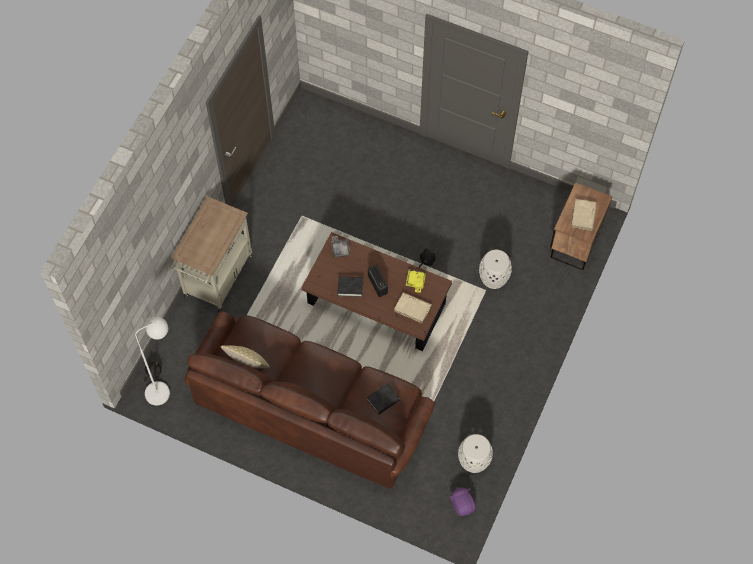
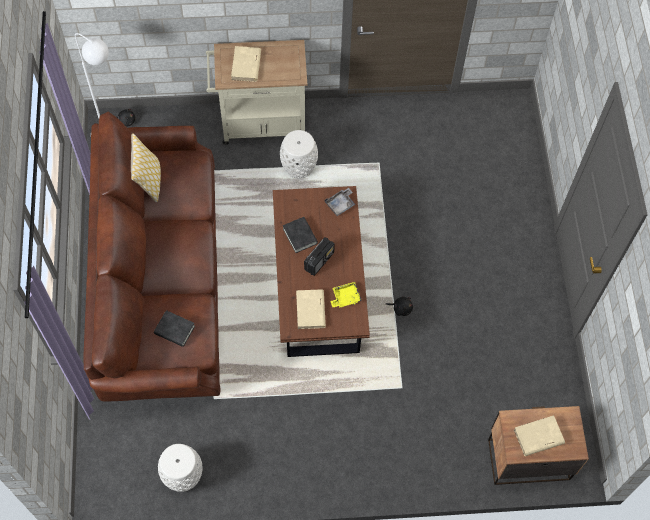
camera: 60 degrees right, 0 degrees up
purple plush toy [450,487,476,516] -> none
white stool [479,250,512,289] -> white stool moved to [280,130,318,179]
none -> beige book [231,46,261,82]

